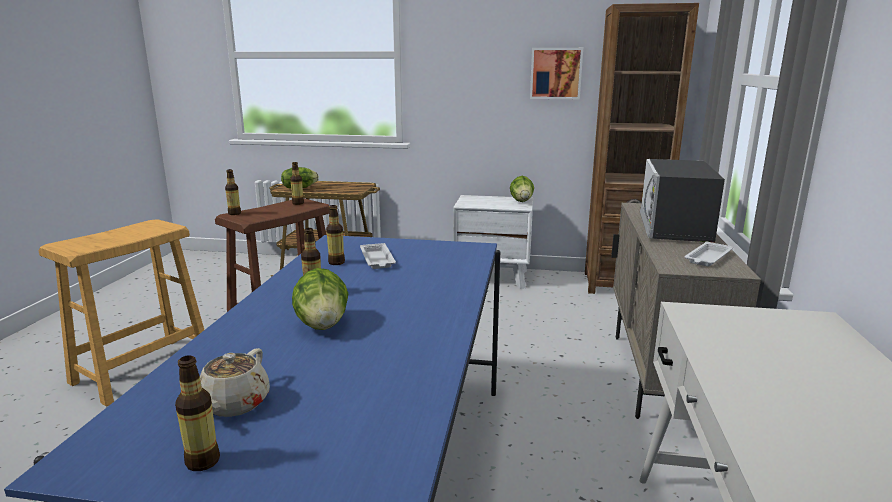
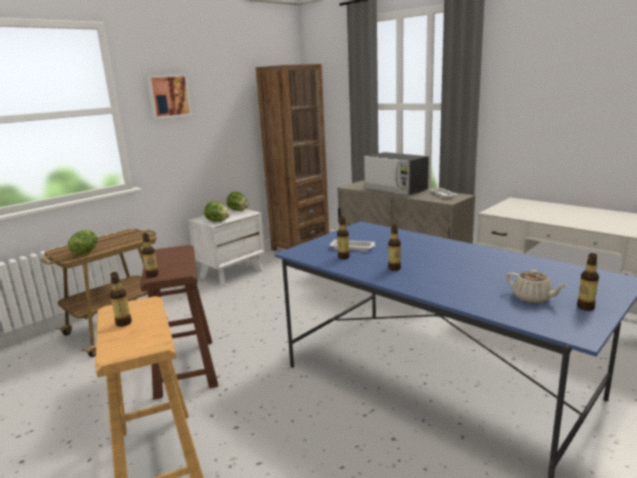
camera: 55 degrees left, 0 degrees up
bottle [290,162,304,205] -> bottle moved to [110,272,132,327]
lettuce [292,268,348,330] -> lettuce moved to [204,201,230,222]
picture [530,48,583,99] -> picture moved to [147,74,192,119]

